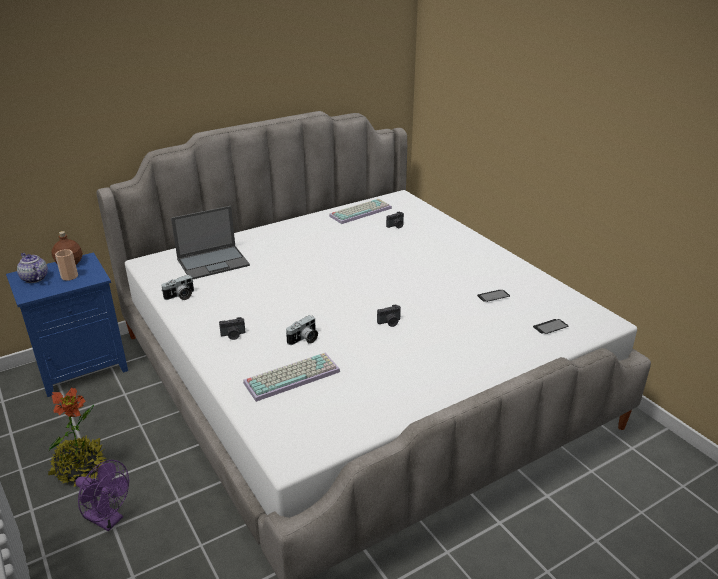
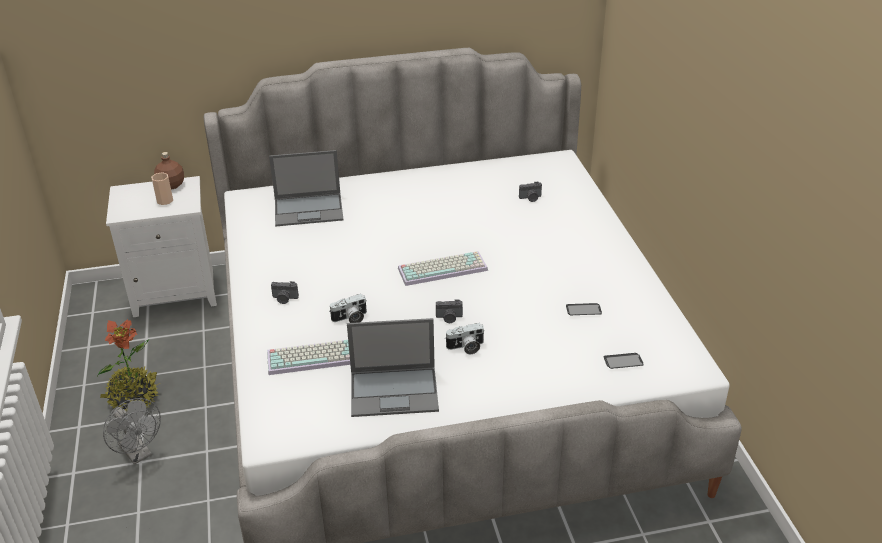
camera: 20 degrees right, 5 degrees up
blue nightstand [6,252,128,397] -> white nightstand [106,176,217,317]
teapot [17,253,48,283] -> none
purple fan [75,460,129,531] -> grey fan [103,398,161,465]
camera [161,275,194,300] -> camera moved to [445,323,485,354]
keyboard [329,199,392,224] -> keyboard moved to [398,251,488,286]
none -> laptop [347,318,439,417]

